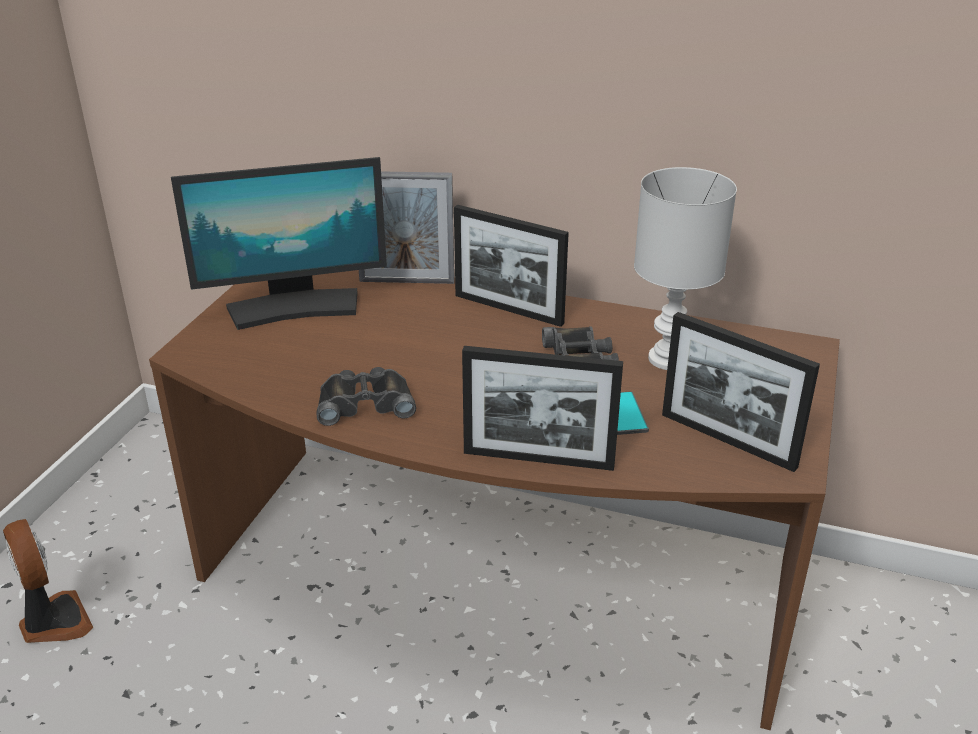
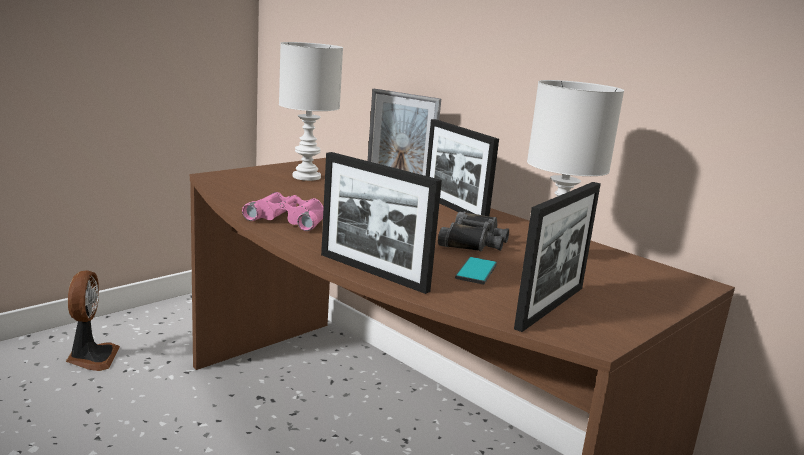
camera: 25 degrees right, 15 degrees down
monitor [171,157,387,330] -> white table lamp [279,42,343,181]
black binoculars [317,367,416,426] -> pink binoculars [242,192,324,231]
picture frame [662,312,820,472] -> picture frame turned 120 degrees counterclockwise [514,182,601,332]

